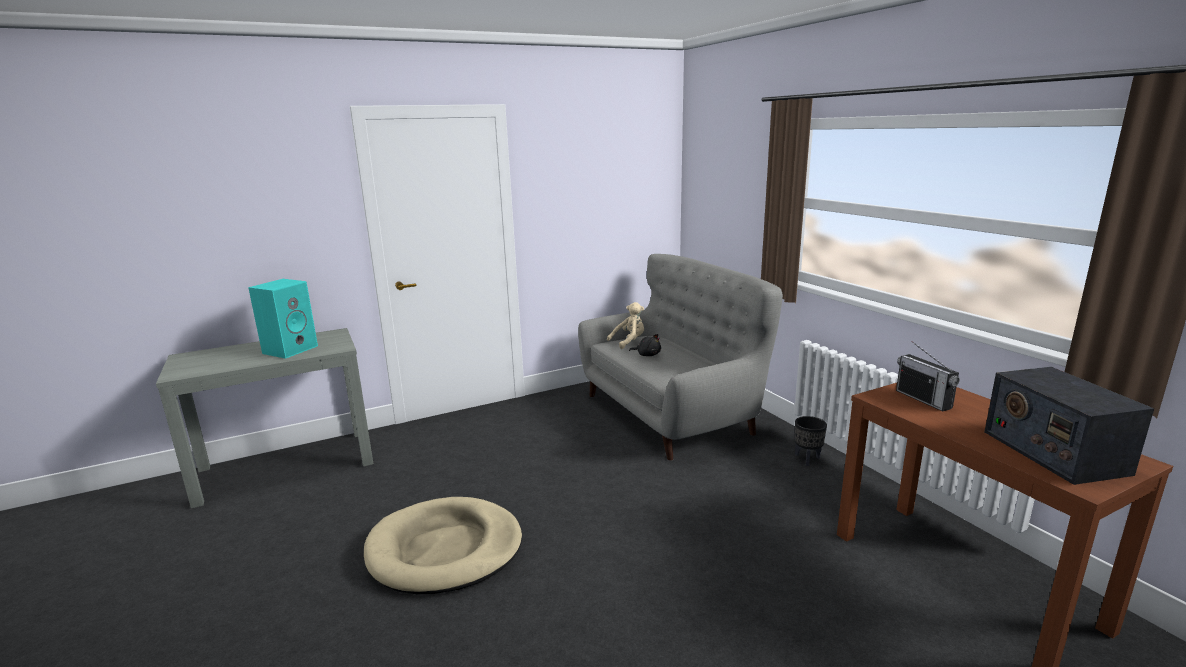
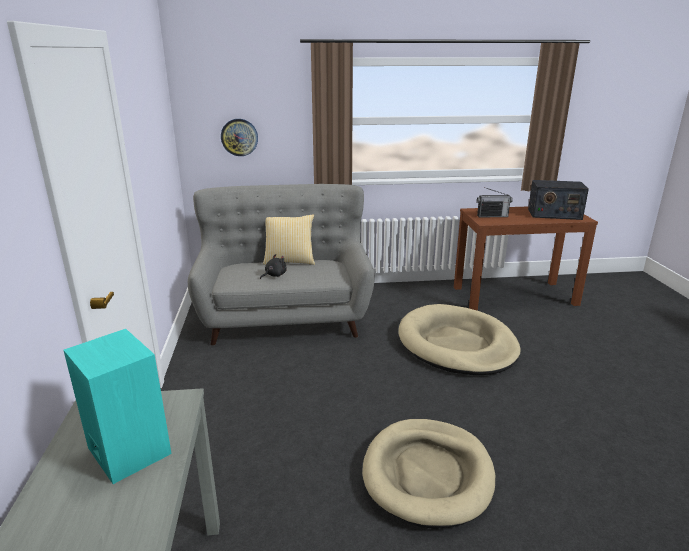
camera: 70 degrees left, 5 degrees up
beige plush toy [607,302,644,349] -> none
black planter [794,416,827,466] -> none
none -> wall clock [221,119,258,156]
none -> pillow [263,214,315,265]
none -> beige dog bed [398,304,521,375]

